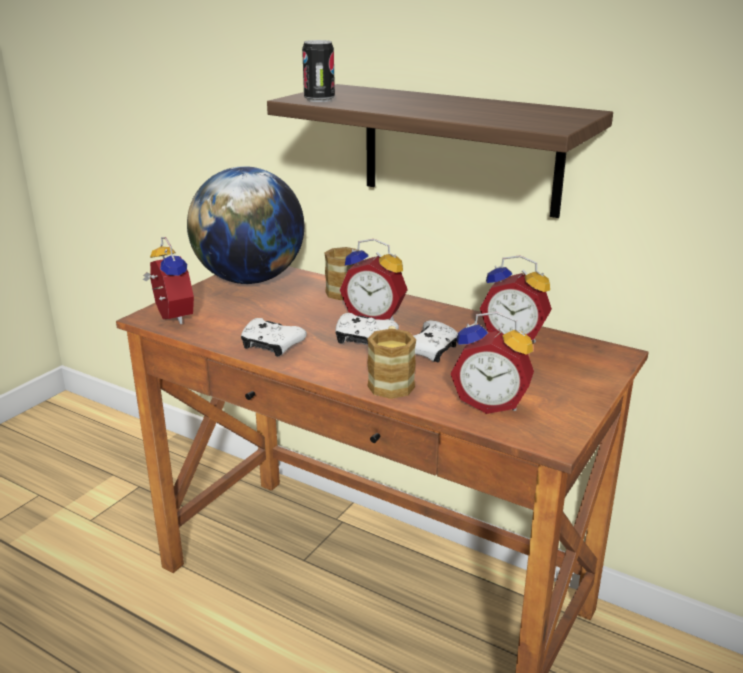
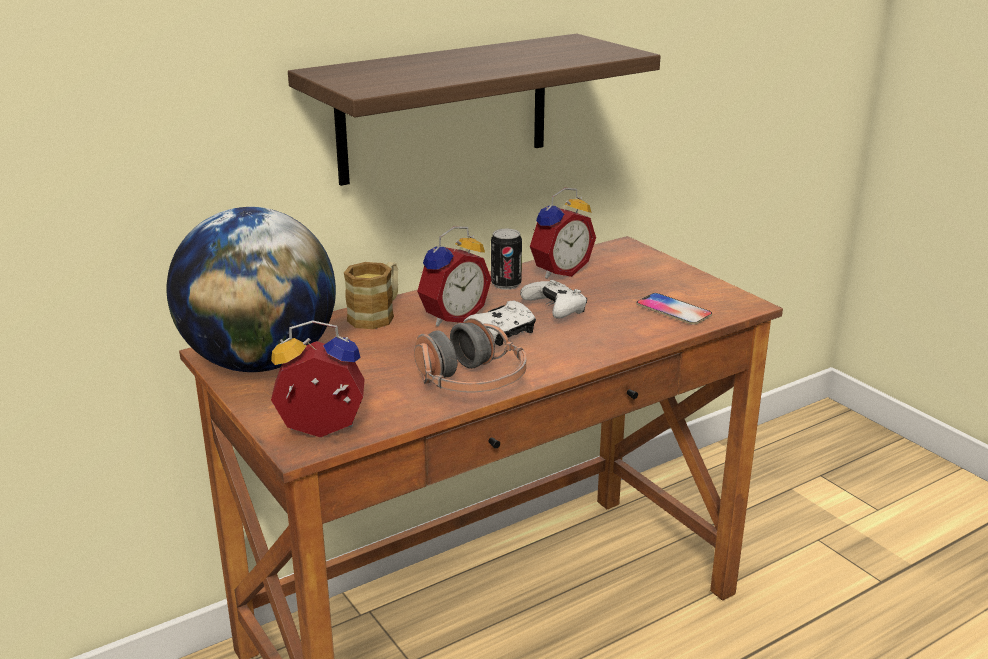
camera: 65 degrees left, 0 degrees up
white game controller [241,318,307,357] -> headphones [414,318,526,393]
can [302,40,335,102] -> can moved to [491,228,522,290]
mug [367,326,416,399] -> none
alarm clock [450,312,534,414] -> phone [637,293,712,325]

